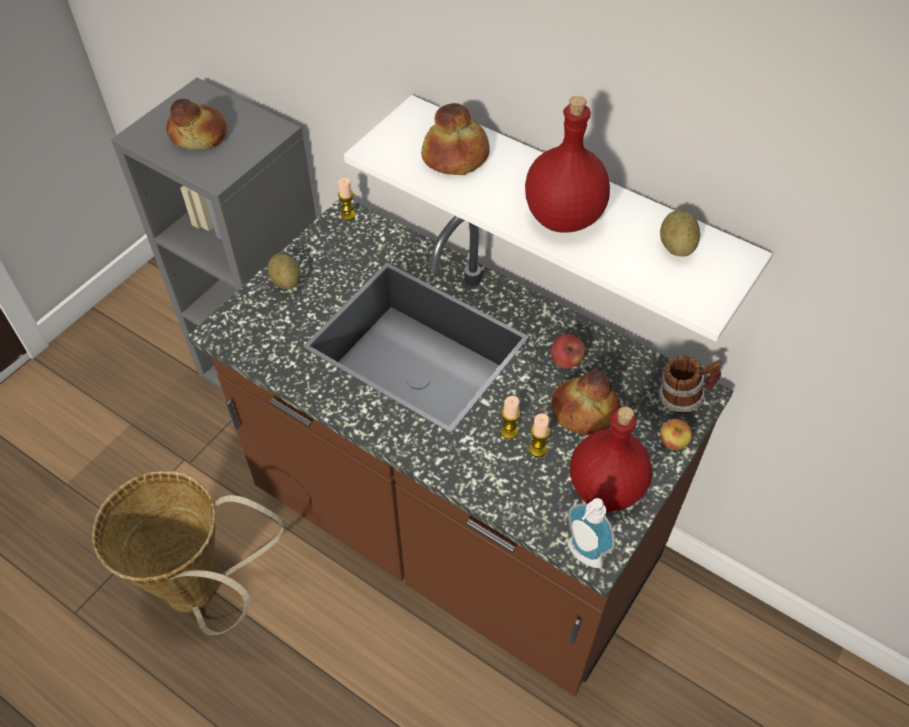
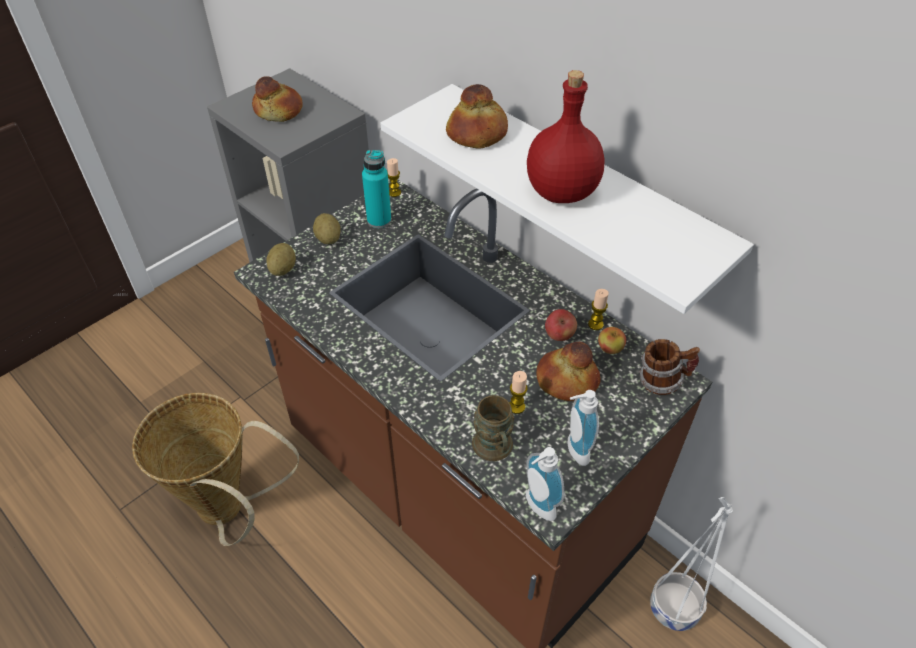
camera: 10 degrees right, 5 degrees down
candle [500,396,520,439] -> candle moved to [588,289,609,330]
red bottle [570,406,652,512] -> soap dispenser [568,390,599,466]
potato [660,210,700,257] -> potato moved to [266,243,296,276]
apple [660,419,692,450] -> apple moved to [598,327,626,354]
none -> turquoise bottle [362,150,391,228]
none -> brown mug [472,395,514,461]
none -> white planter [650,497,733,631]

